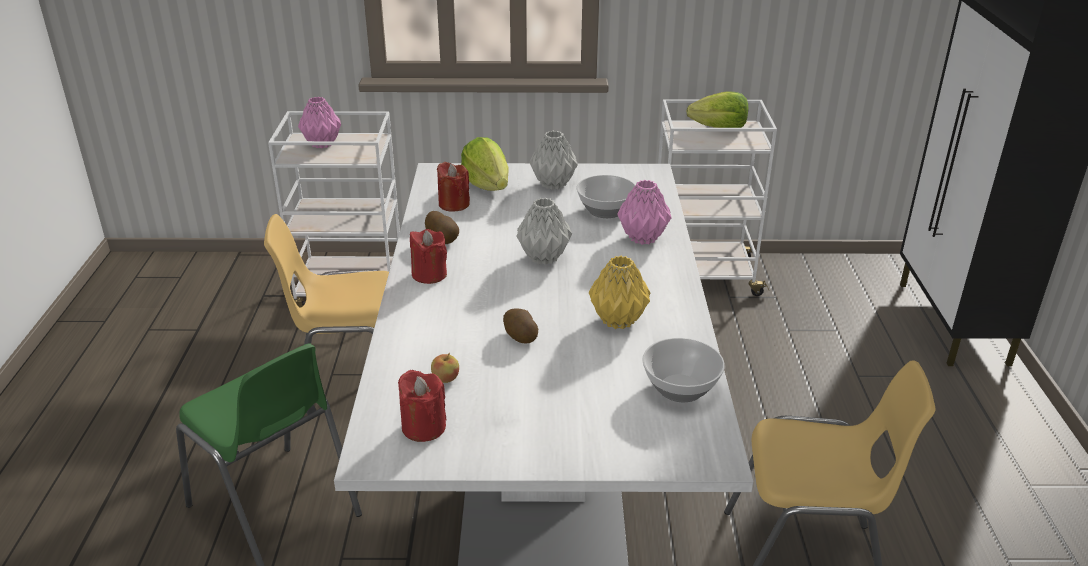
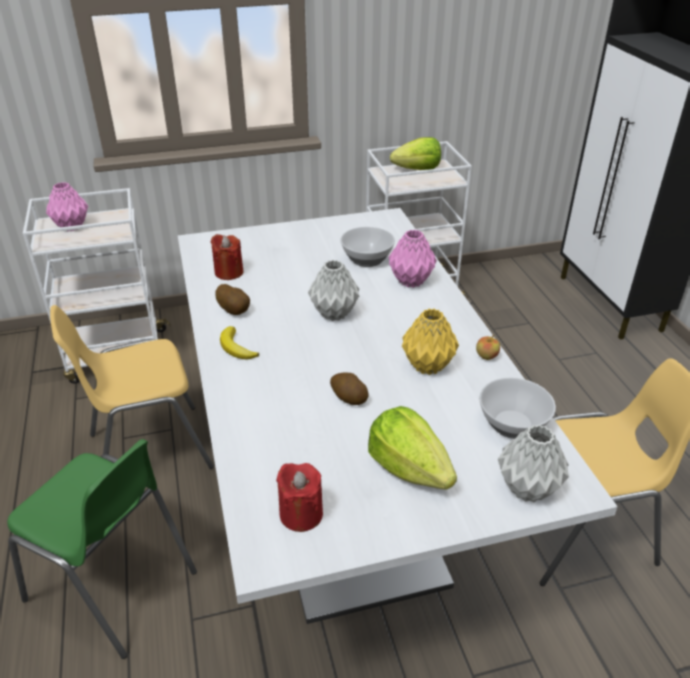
camera: 15 degrees left, 5 degrees up
red candle [410,229,447,284] -> banana [220,326,259,360]
apple [431,353,459,383] -> apple moved to [476,335,500,360]
lettuce [461,137,509,191] -> lettuce moved to [368,406,457,490]
grey vase [529,131,578,190] -> grey vase moved to [498,425,569,502]

